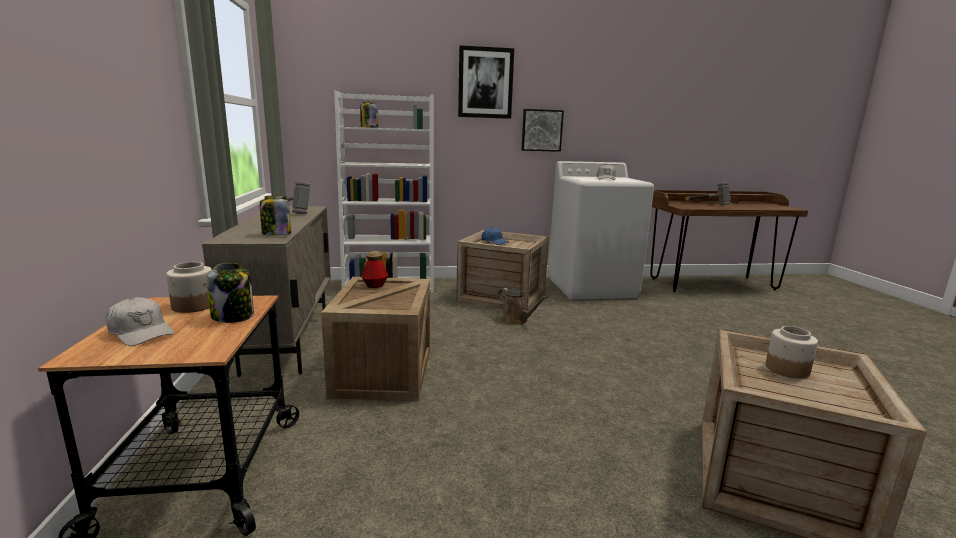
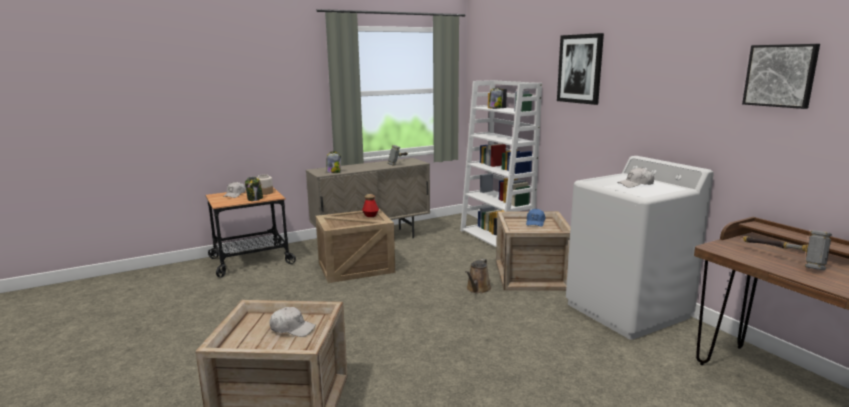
camera: 70 degrees right, 0 degrees up
picture [522,109,564,152] -> picture moved to [742,44,820,109]
jar [766,326,818,379] -> white cap [269,307,316,337]

